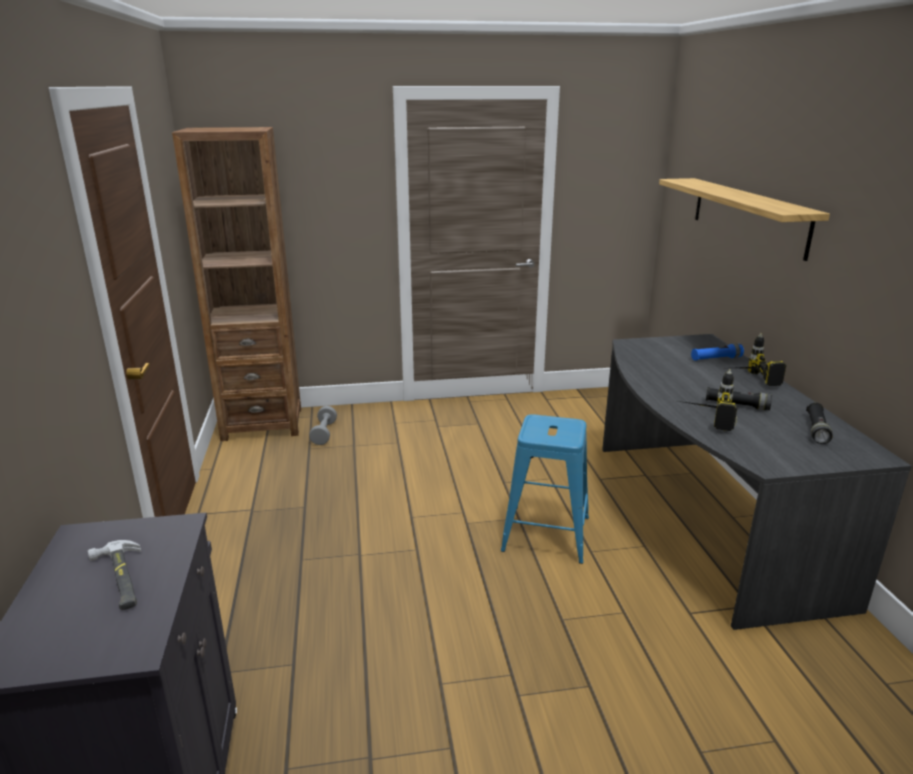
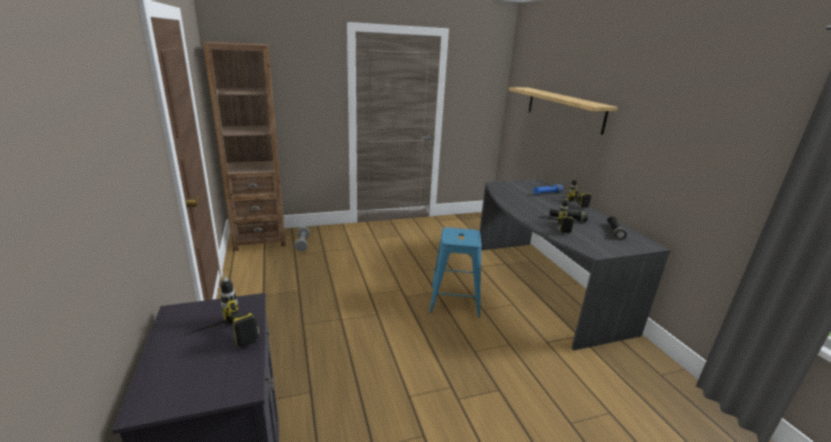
camera: 10 degrees left, 0 degrees up
hammer [88,540,141,610] -> power drill [176,276,259,348]

